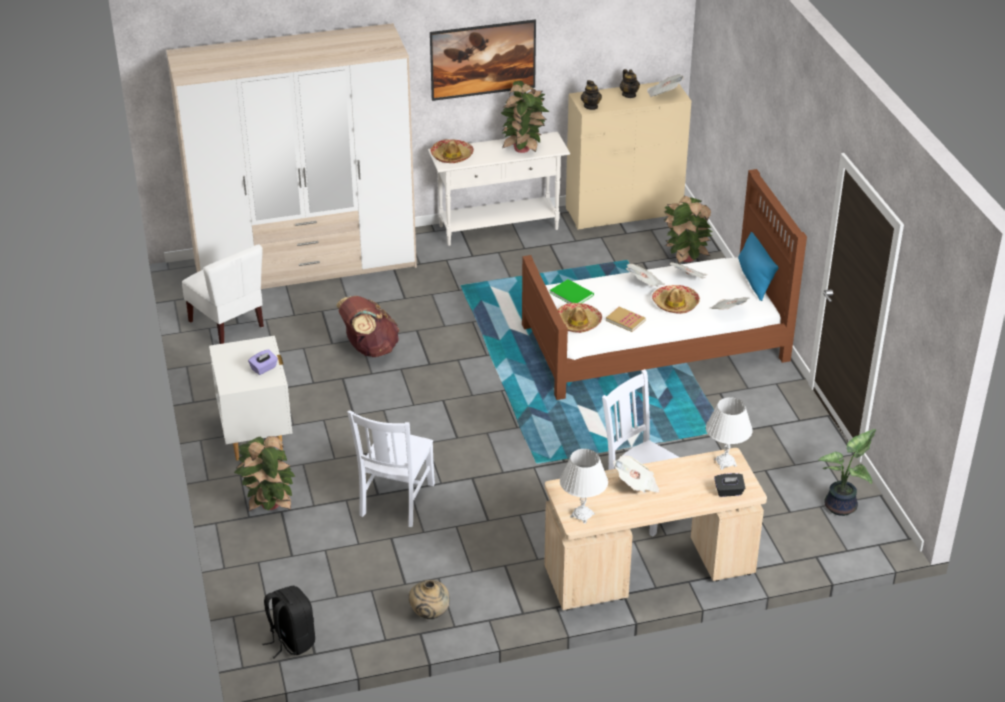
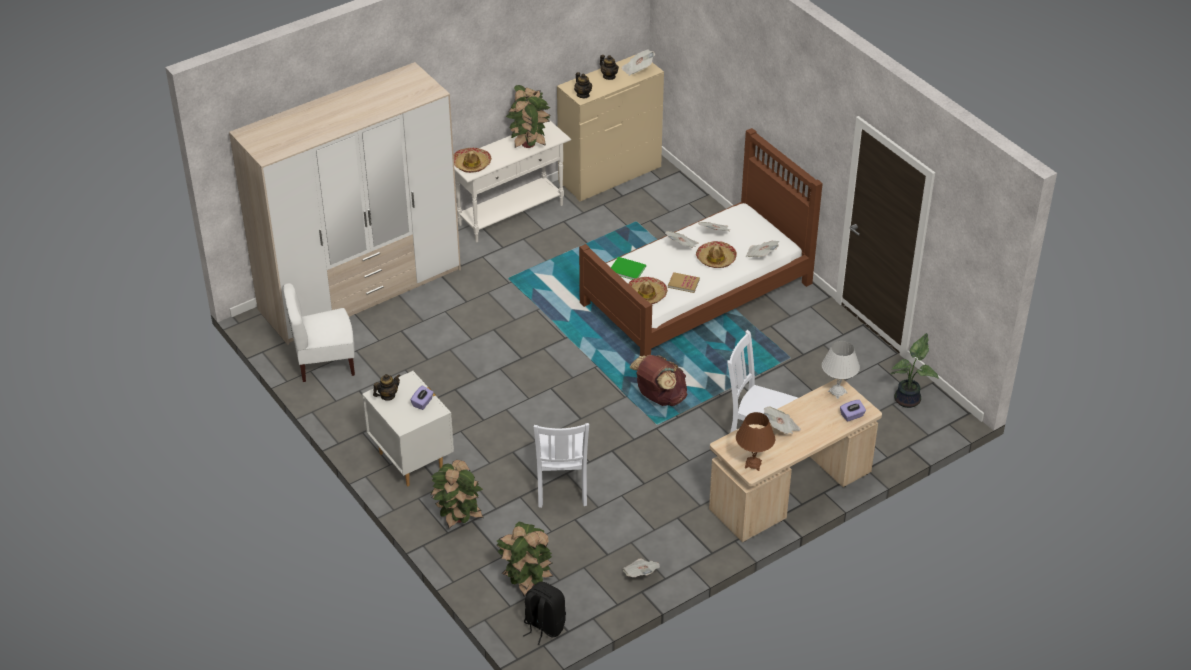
camera: 20 degrees left, 5 degrees up
white chair [182,244,264,344] -> white chair turned 135 degrees clockwise [283,283,355,382]
brown backpack [336,296,400,357] -> brown backpack moved to [630,355,687,406]
beige vase [409,580,450,619] -> newspaper [622,558,660,577]
picture [430,19,536,101] -> none
white table lamp [560,449,608,524] -> brown table lamp [736,412,775,471]
potted plant [664,196,712,264] -> potted plant moved to [496,522,553,596]
black tissue box [714,473,745,497] -> purple tissue box [840,400,866,422]
blue pillow [738,232,779,301] -> none
none -> teapot [373,374,401,401]

